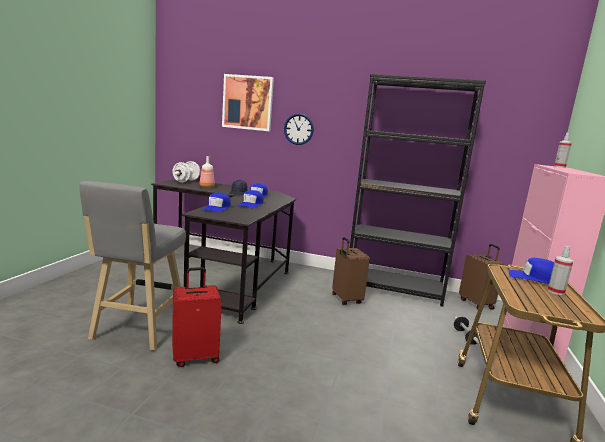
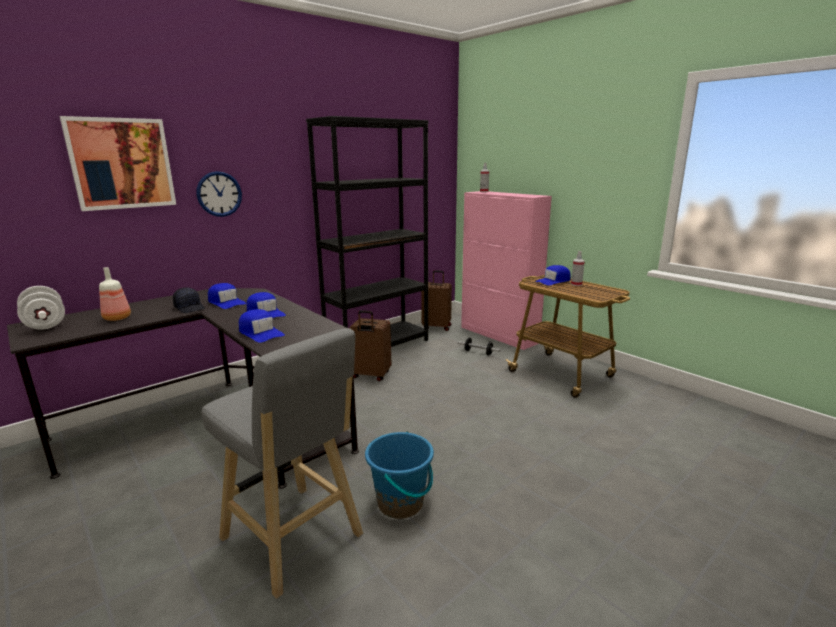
camera: 55 degrees left, 5 degrees up
red suitcase [172,267,222,367] -> blue bucket [365,431,434,519]

